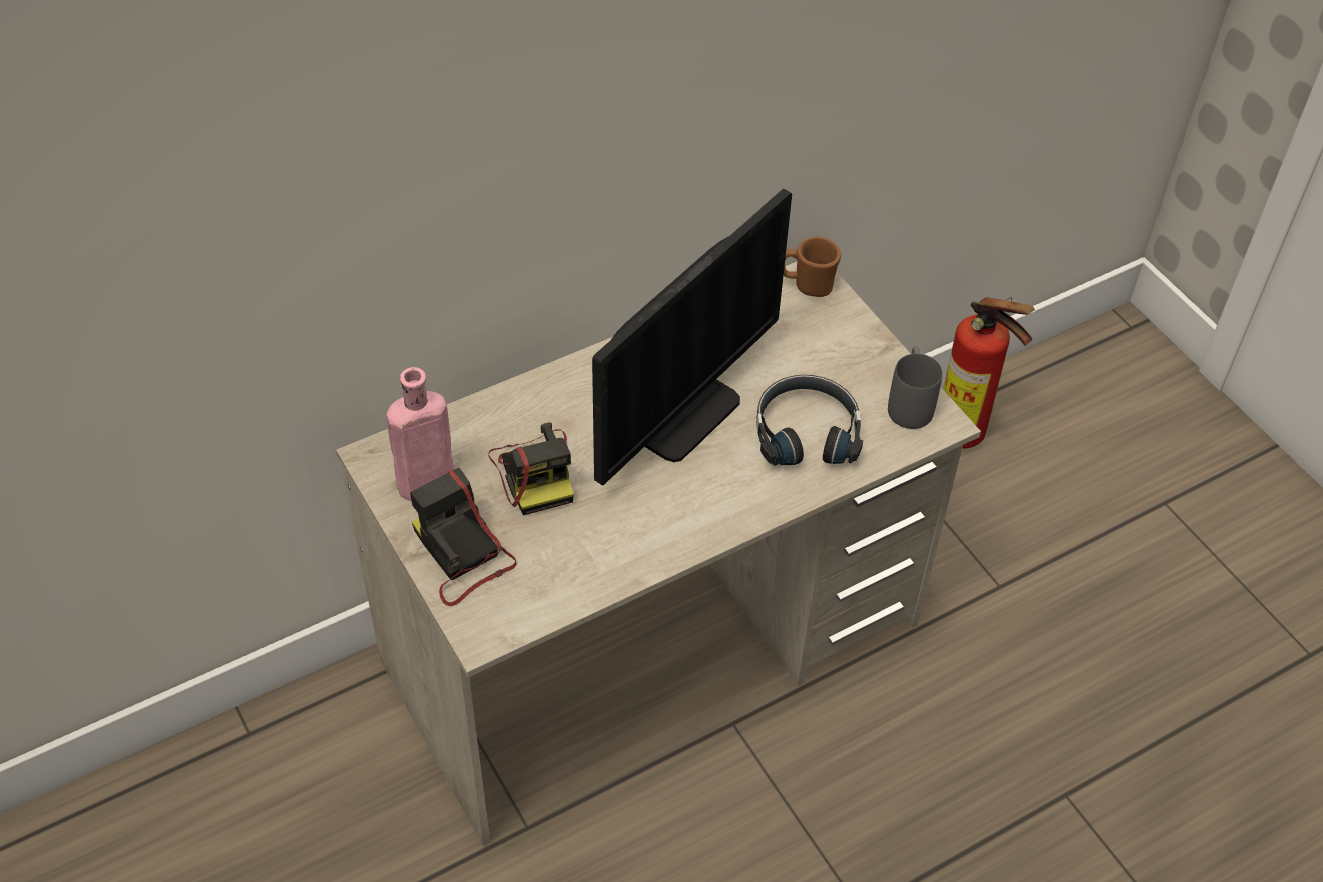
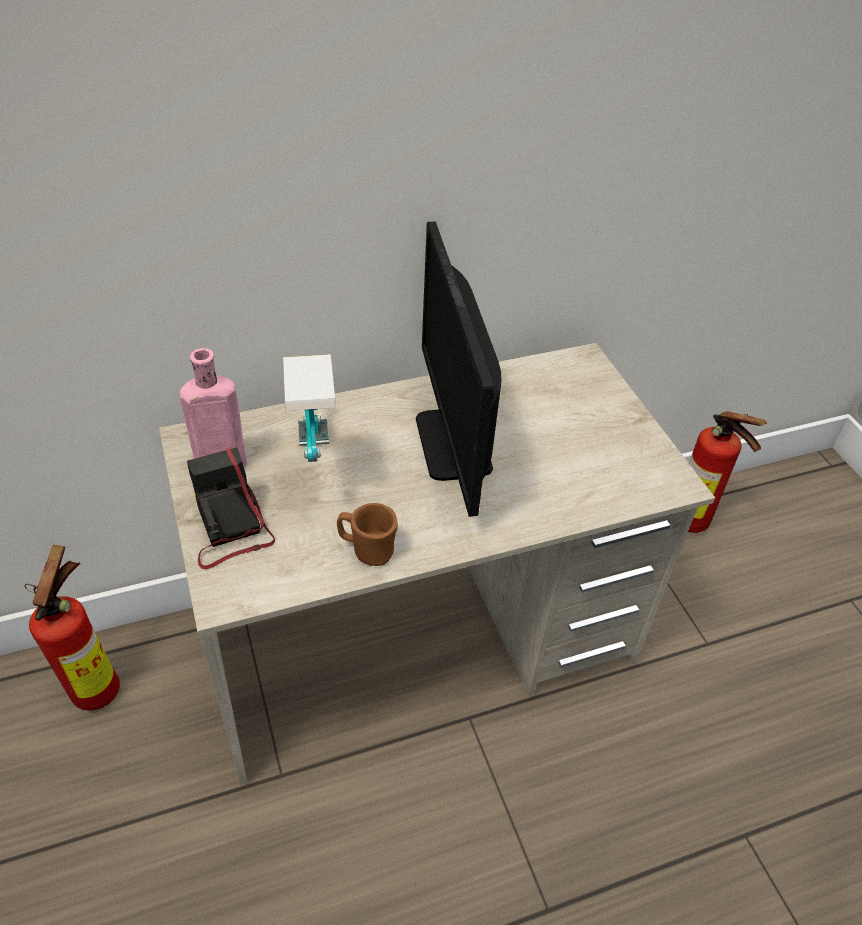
camera: 10 degrees right, 5 degrees down
camera [488,422,574,515] -> table lamp [283,354,336,462]
monitor [592,189,792,486] -> monitor turned 120 degrees clockwise [416,221,501,517]
black headphones [756,375,863,466] -> none
brown mug [784,237,841,297] -> brown mug moved to [337,503,398,566]
grey mug [888,346,943,429] -> none
none -> fire extinguisher [25,545,120,710]

